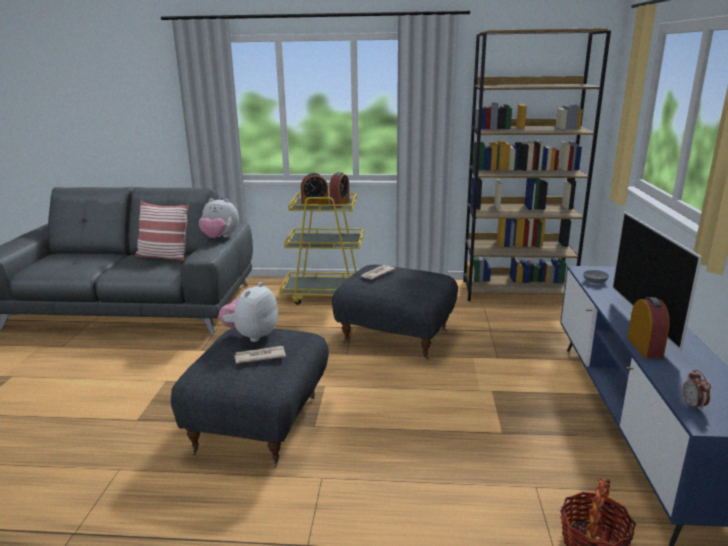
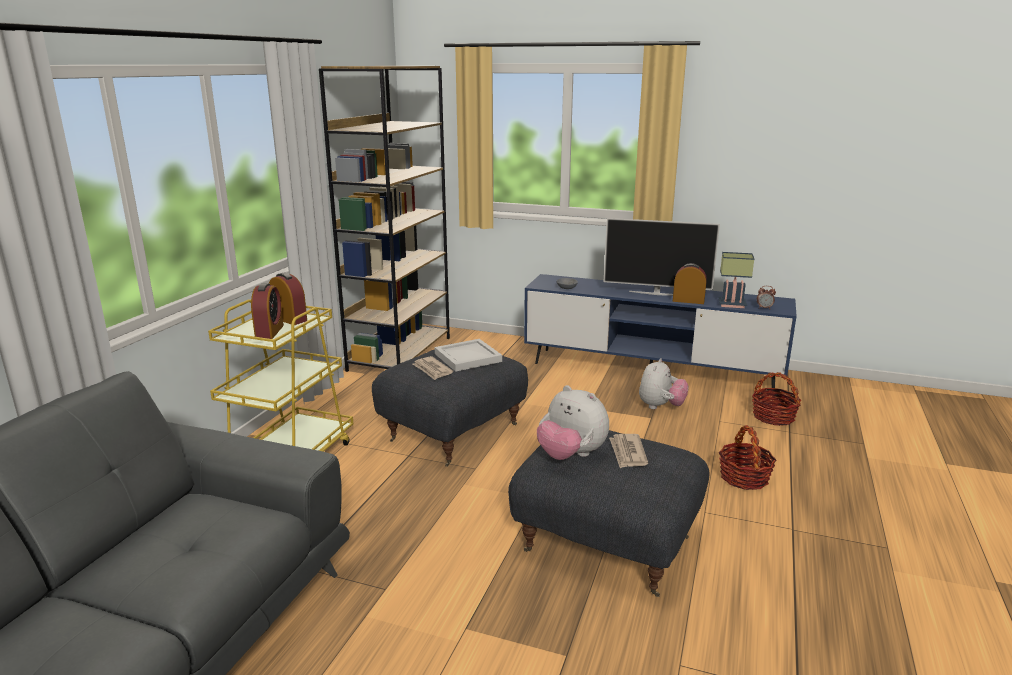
camera: 75 degrees left, 0 degrees up
pillow [135,201,189,261] -> none
plush toy [199,198,239,238] -> plush toy moved to [639,358,689,409]
none -> white tray [435,339,502,372]
none -> table lamp [718,252,754,308]
none -> basket [719,425,776,490]

